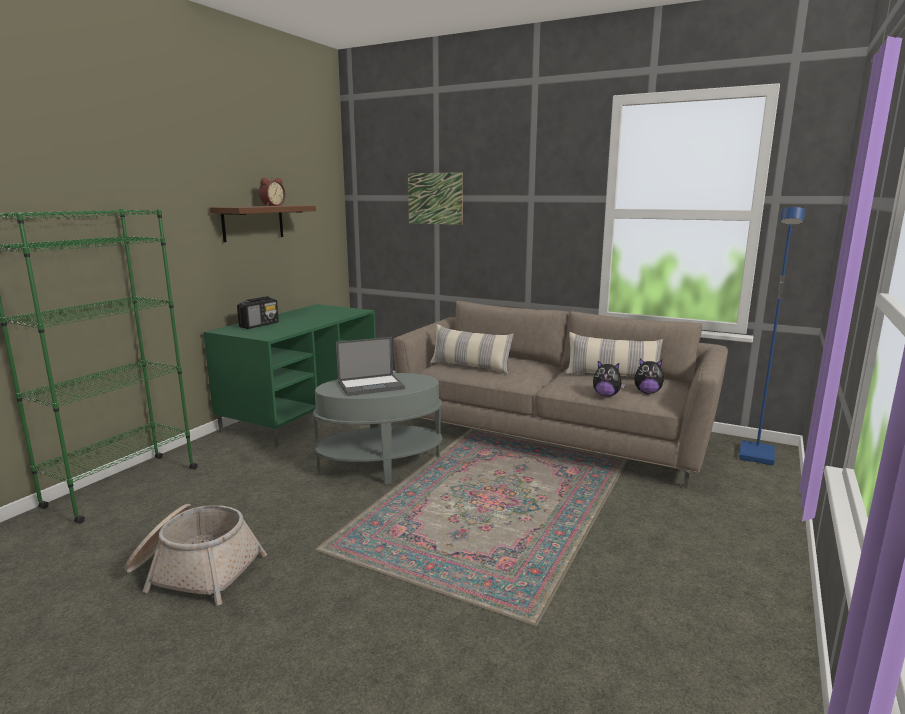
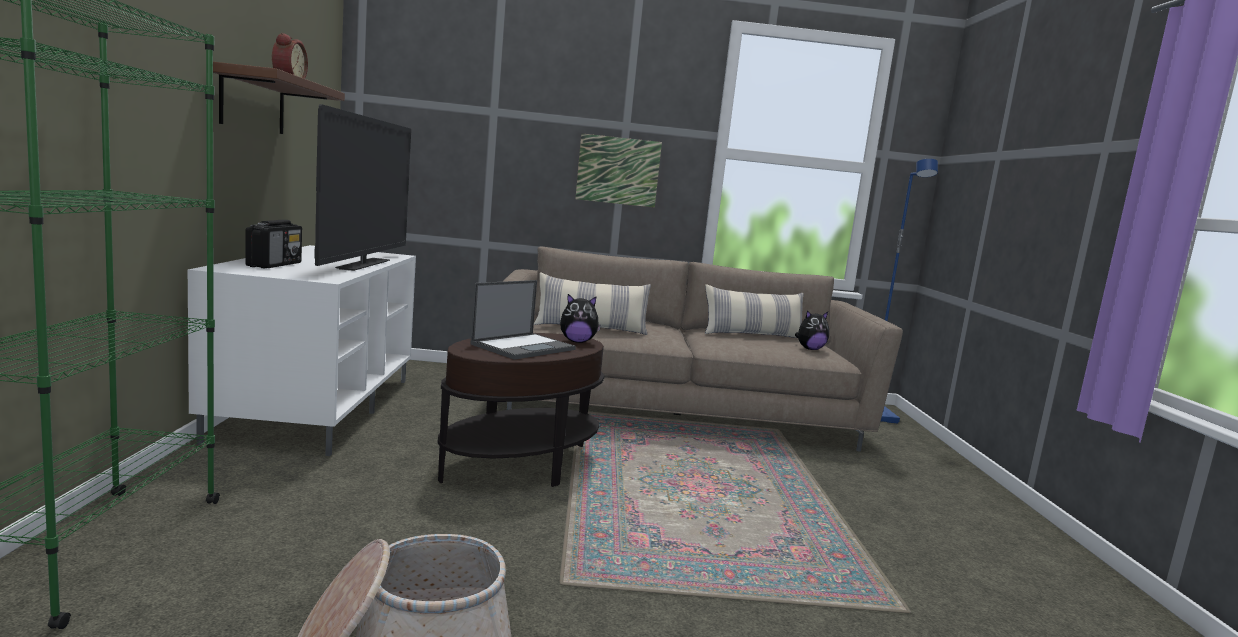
camera: 30 degrees left, 5 degrees down
green tv stand [203,304,376,447] -> white tv stand [188,245,416,456]
grey side table [313,373,442,485] -> brown side table [438,333,604,487]
picture [408,172,463,225] -> picture moved to [575,133,662,208]
plush toy [593,361,625,397] -> plush toy moved to [560,294,601,343]
none -> television [314,104,411,271]

